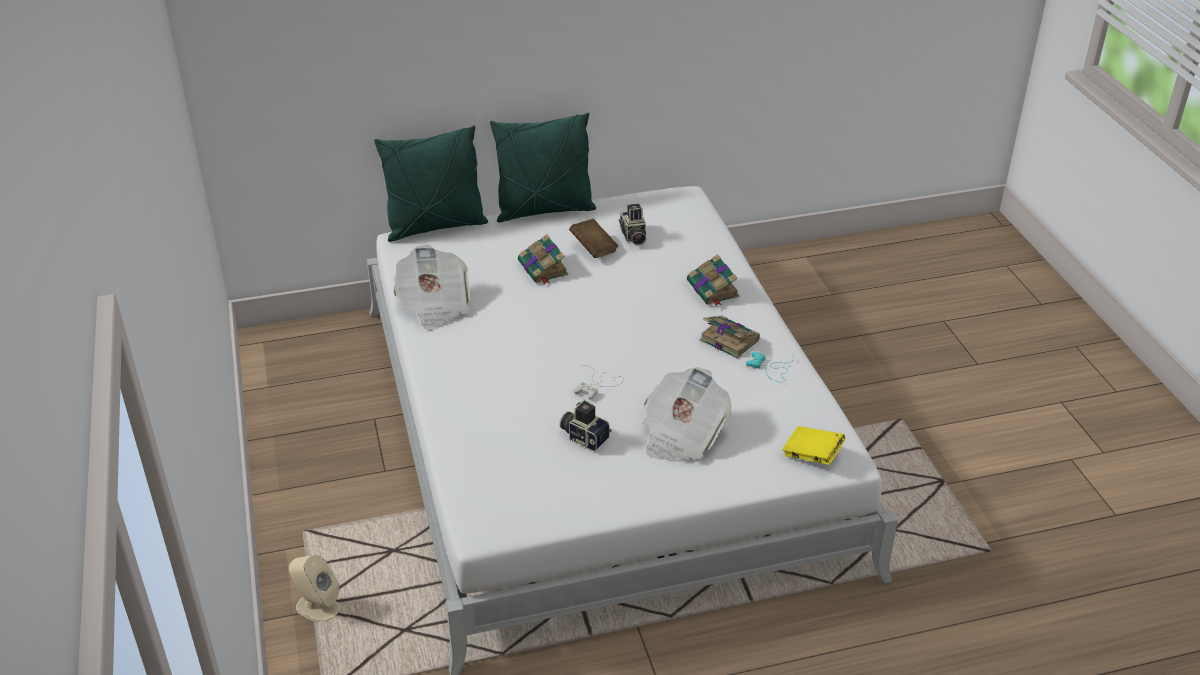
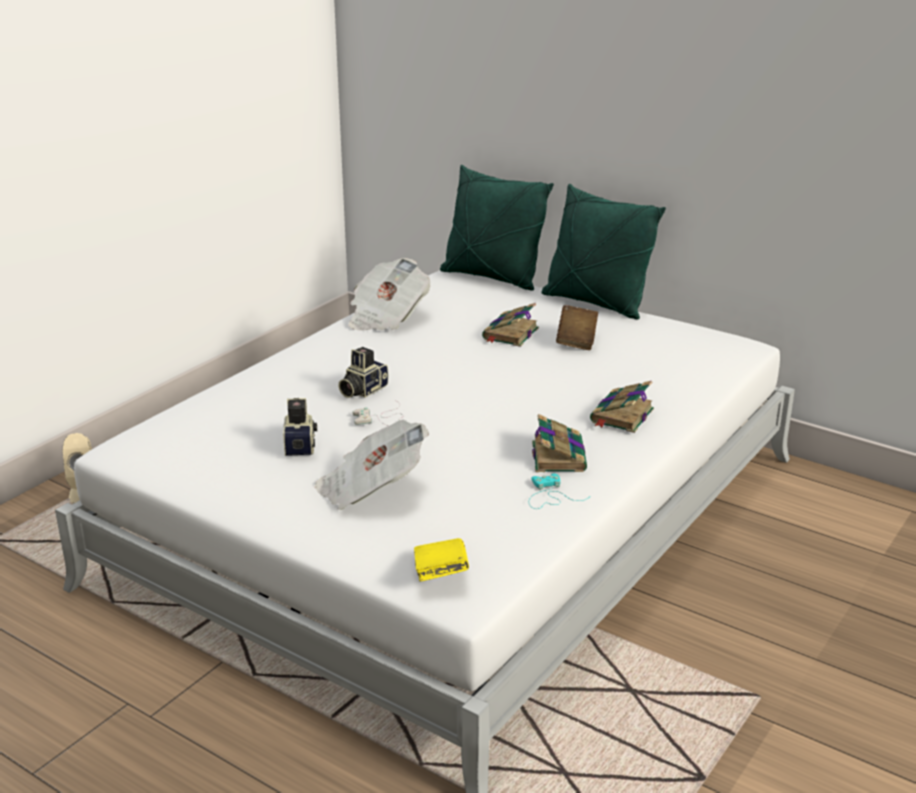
camera: 50 degrees right, 10 degrees down
camera [619,204,647,246] -> camera moved to [338,347,388,398]

